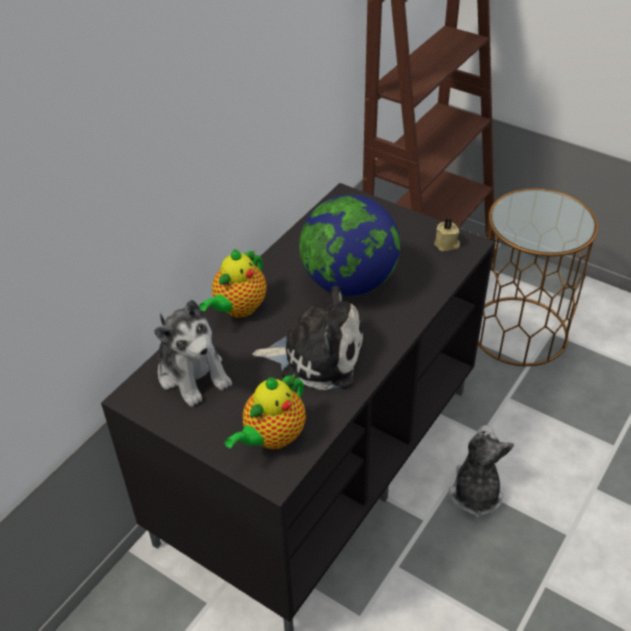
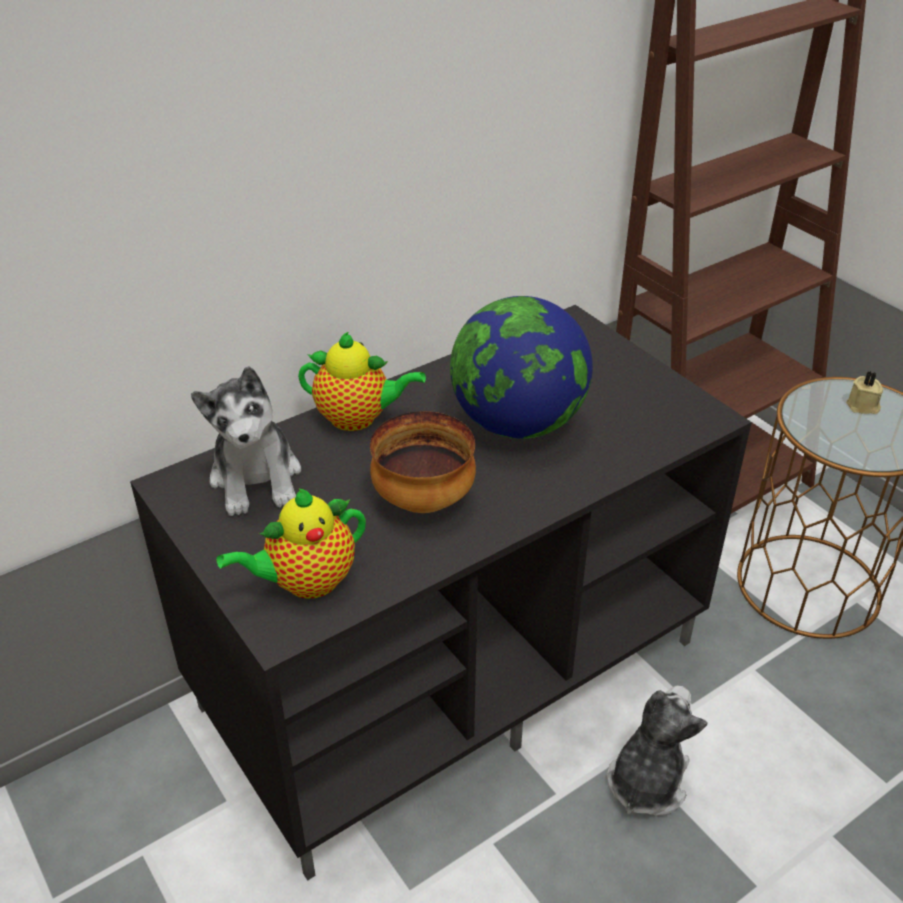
camera: 20 degrees right, 5 degrees down
teapot [199,249,267,318] -> teapot turned 135 degrees counterclockwise [298,331,426,431]
plush toy [252,285,364,390] -> bowl [370,411,476,513]
beige candle [434,219,460,251] -> beige candle moved to [846,371,883,414]

